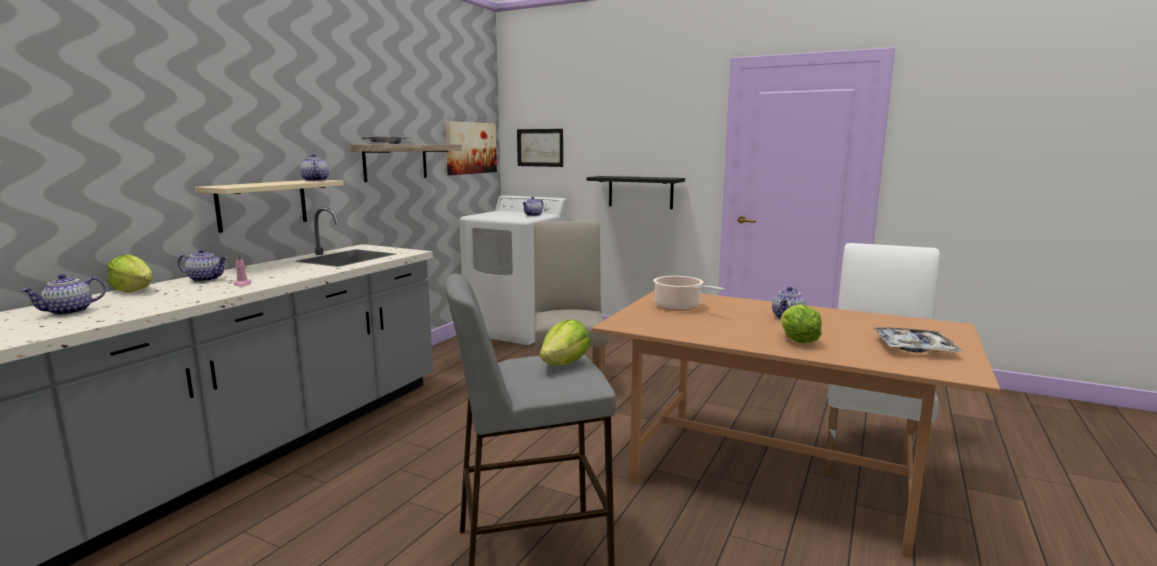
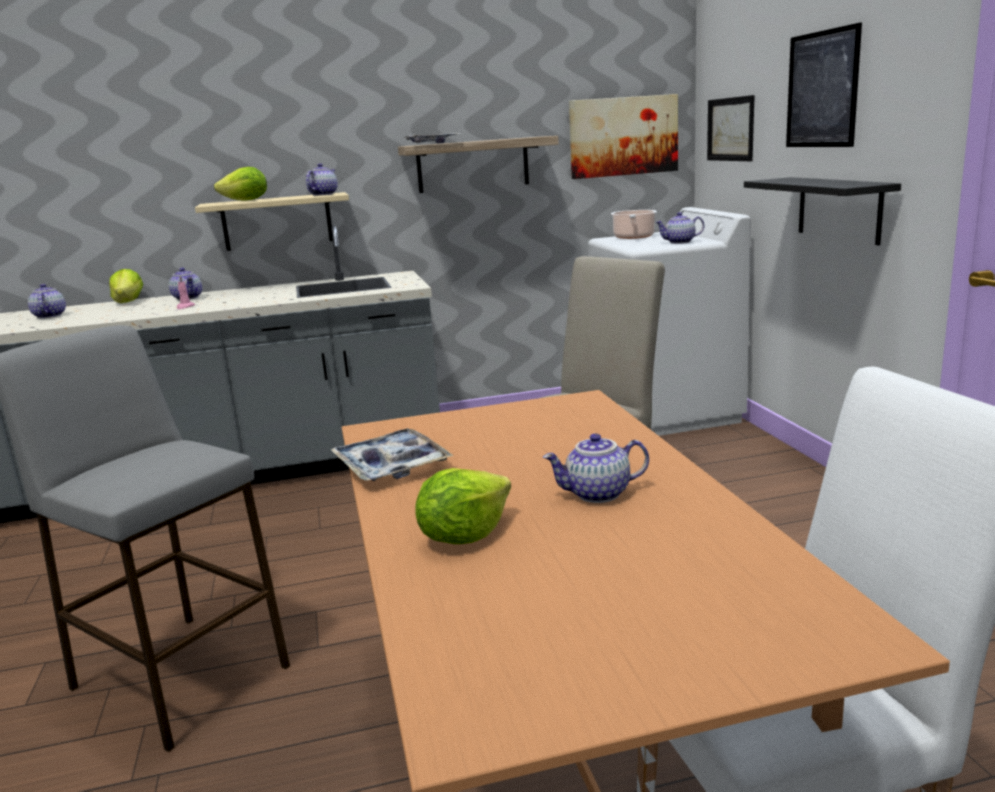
camera: 50 degrees right, 5 degrees up
teapot [21,274,106,316] -> teapot turned 75 degrees clockwise [28,284,66,318]
lettuce [540,319,590,366] -> lettuce moved to [214,167,267,201]
cooking pot [653,276,724,311] -> cooking pot moved to [611,210,657,239]
tray [874,327,963,353] -> tray moved to [331,428,454,481]
none -> picture [786,23,862,147]

